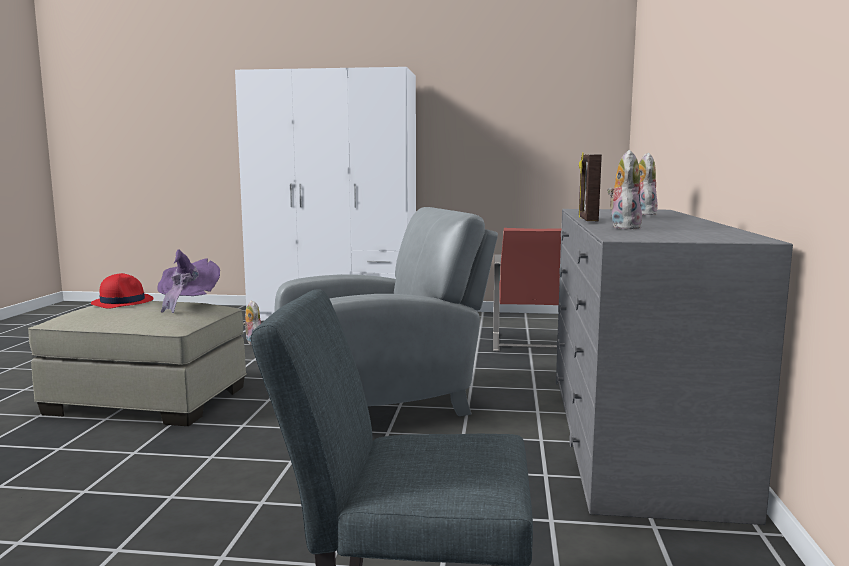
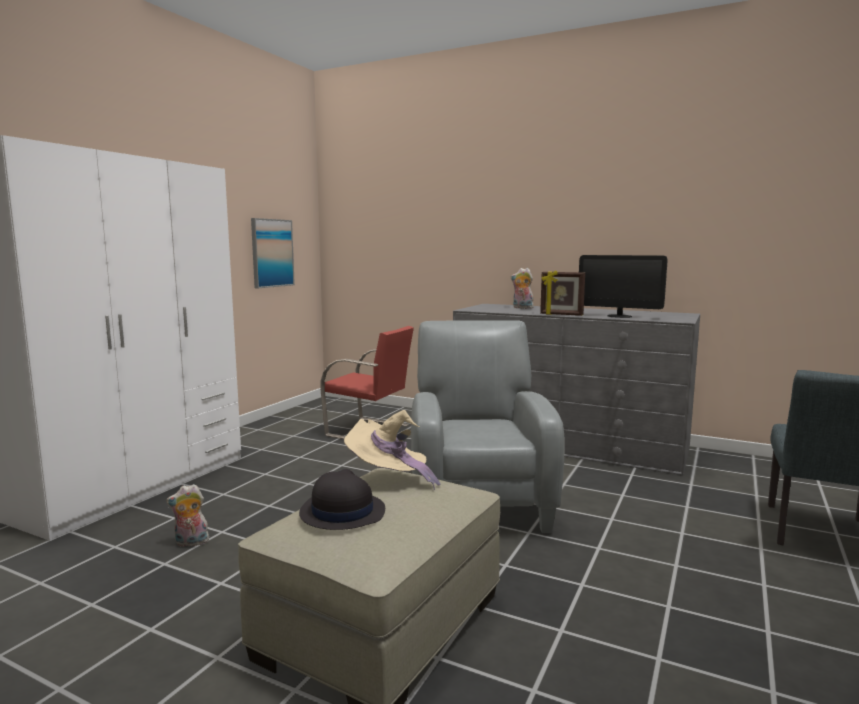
camera: 70 degrees left, 0 degrees up
red hat [91,273,154,309] -> black hat [299,469,385,530]
purple hat [157,249,220,313] -> beige hat [344,410,441,490]
plush toy [607,150,642,229] -> monitor [579,255,668,318]
none -> picture [251,218,295,288]

